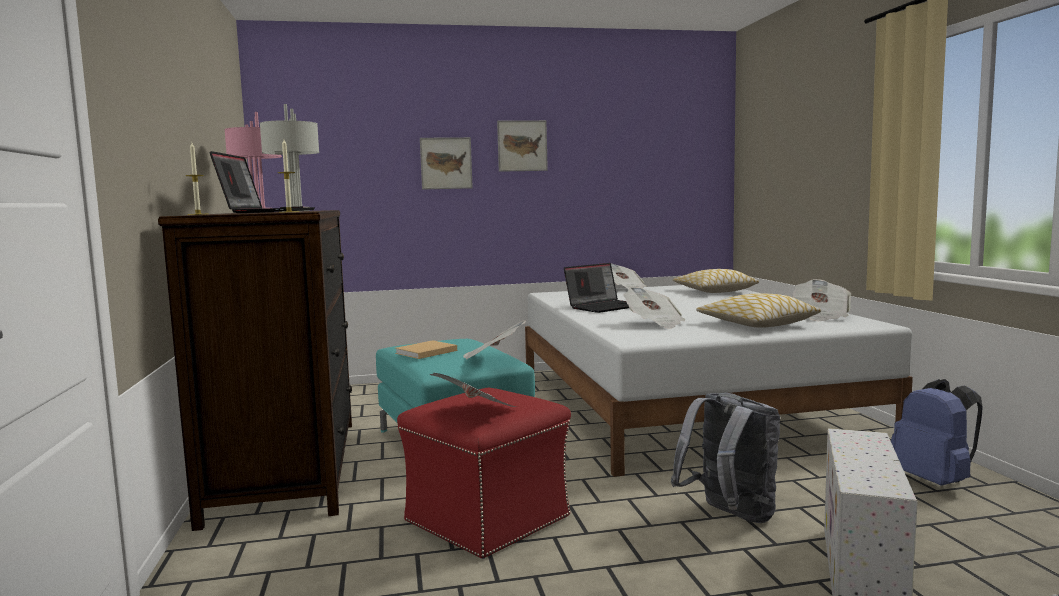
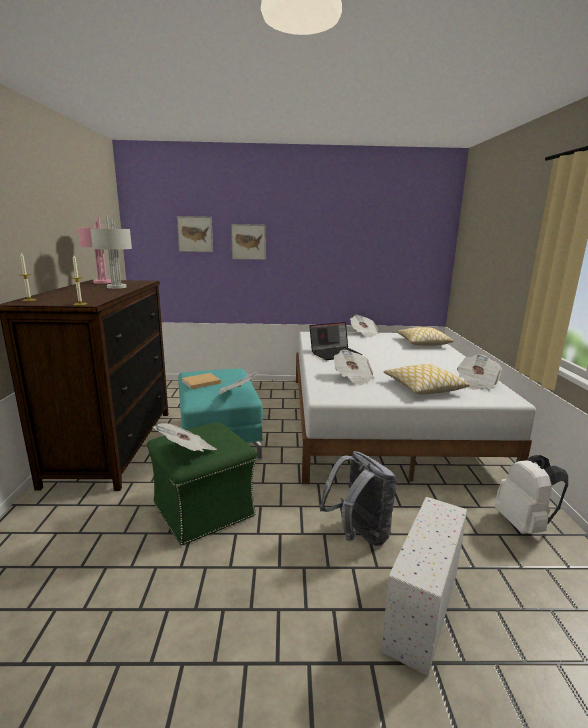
camera: 10 degrees right, 10 degrees up
laptop [210,151,315,213] -> none
red ottoman [397,388,571,559] -> green ottoman [147,422,257,545]
picture [497,120,548,172] -> picture moved to [177,216,213,252]
blue backpack [891,379,982,485] -> white backpack [495,455,568,534]

